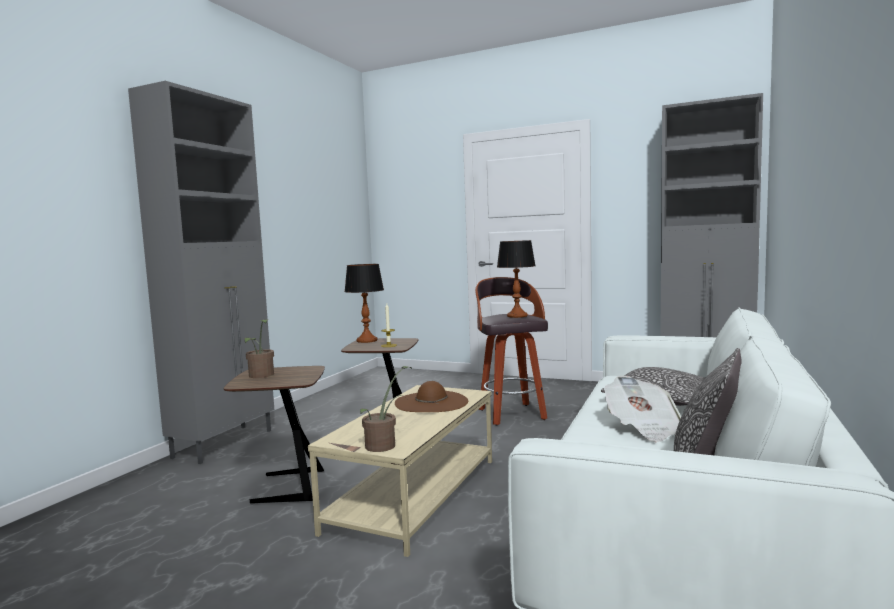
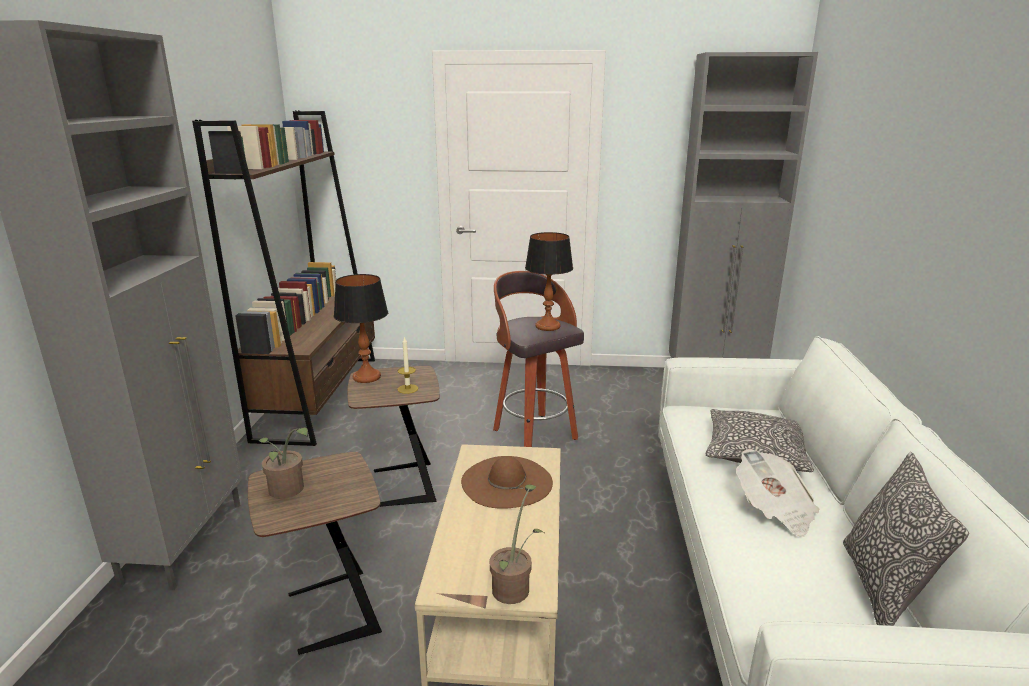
camera: 20 degrees left, 15 degrees up
none -> brown bookcase [192,110,375,446]

